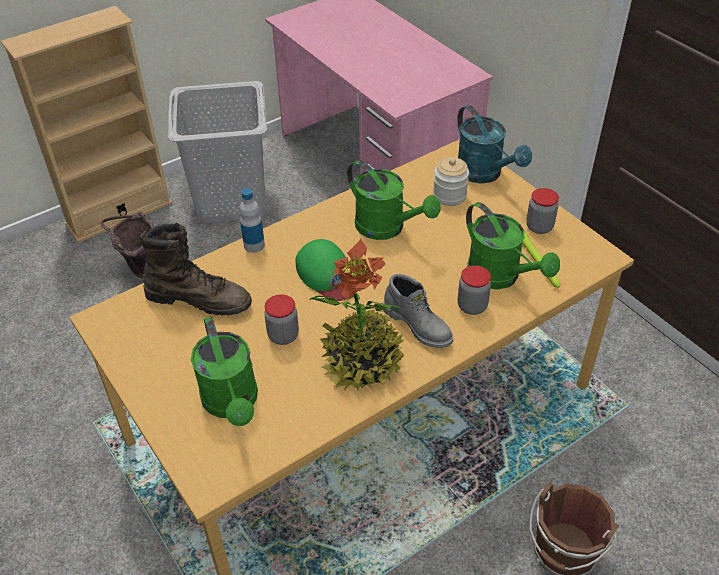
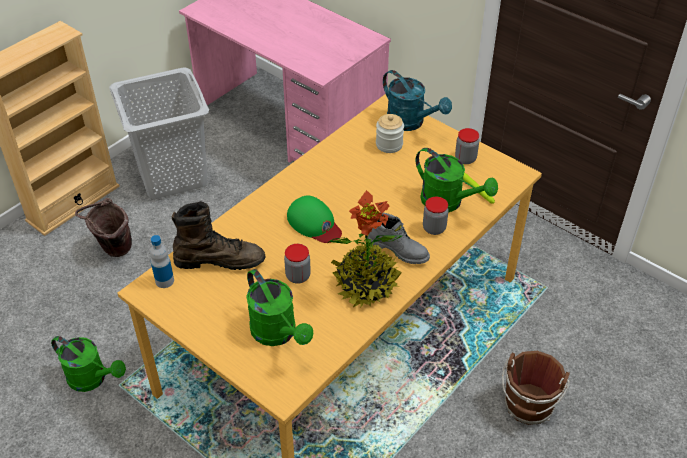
camera: 15 degrees left, 0 degrees up
bottle [240,188,265,253] -> bottle moved to [150,235,174,288]
green watering can [347,160,441,240] -> green watering can moved to [51,336,126,392]

